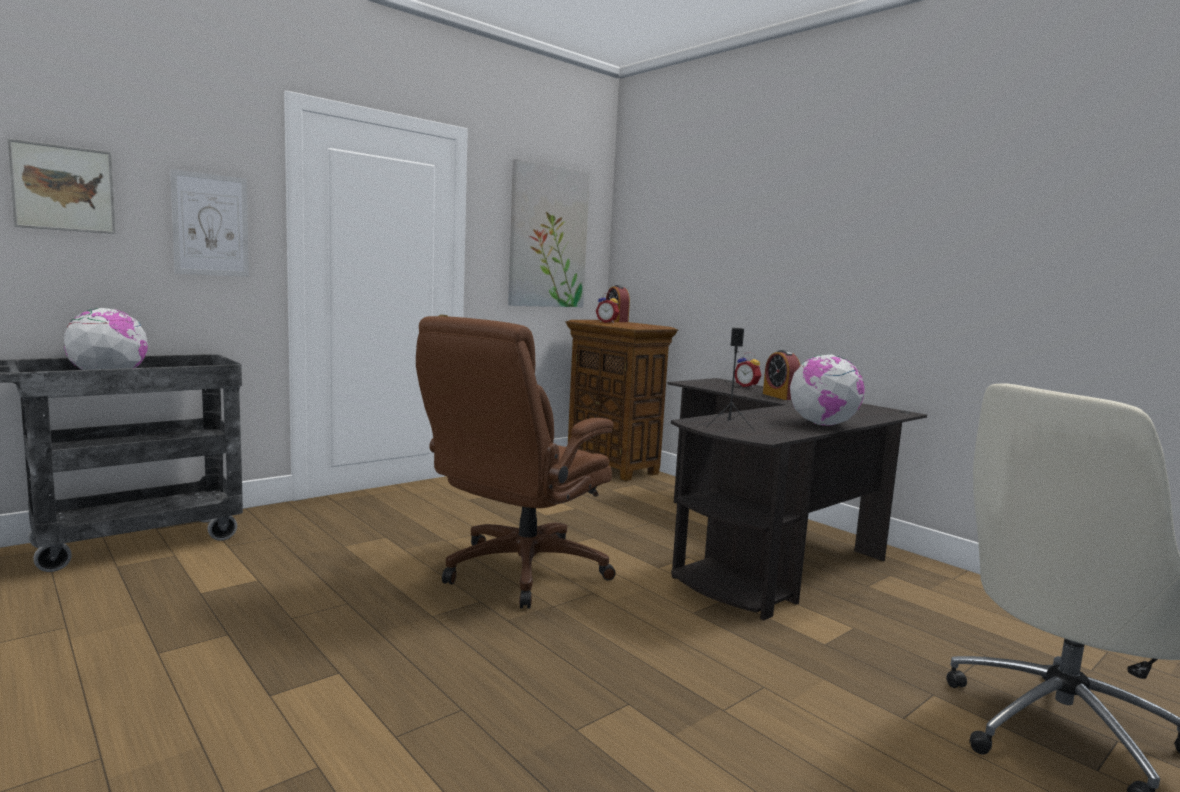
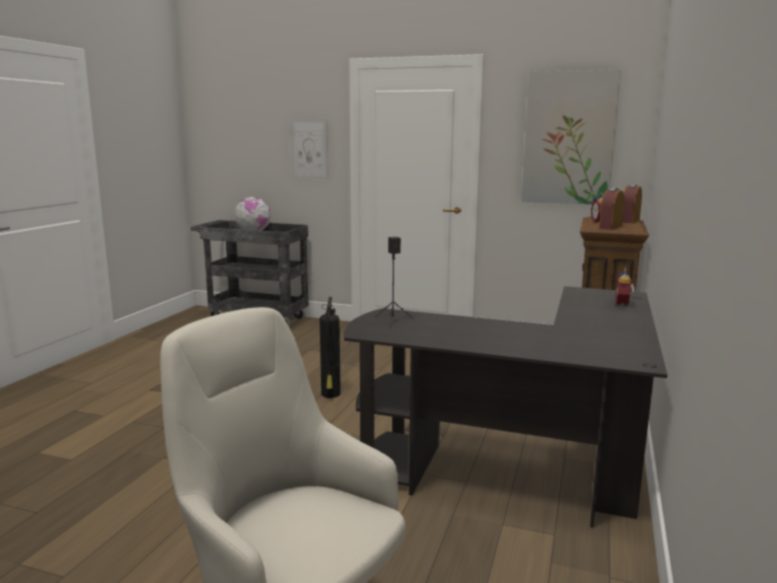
camera: 60 degrees right, 5 degrees up
picture [7,138,116,234] -> none
brown office chair [416,316,616,608] -> fire extinguisher [320,297,341,398]
alarm clock [763,350,800,400] -> alarm clock moved to [599,188,625,230]
globe [790,354,865,426] -> none

